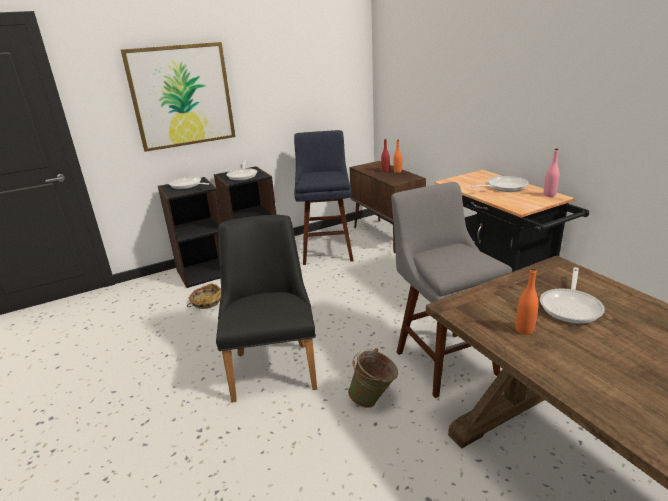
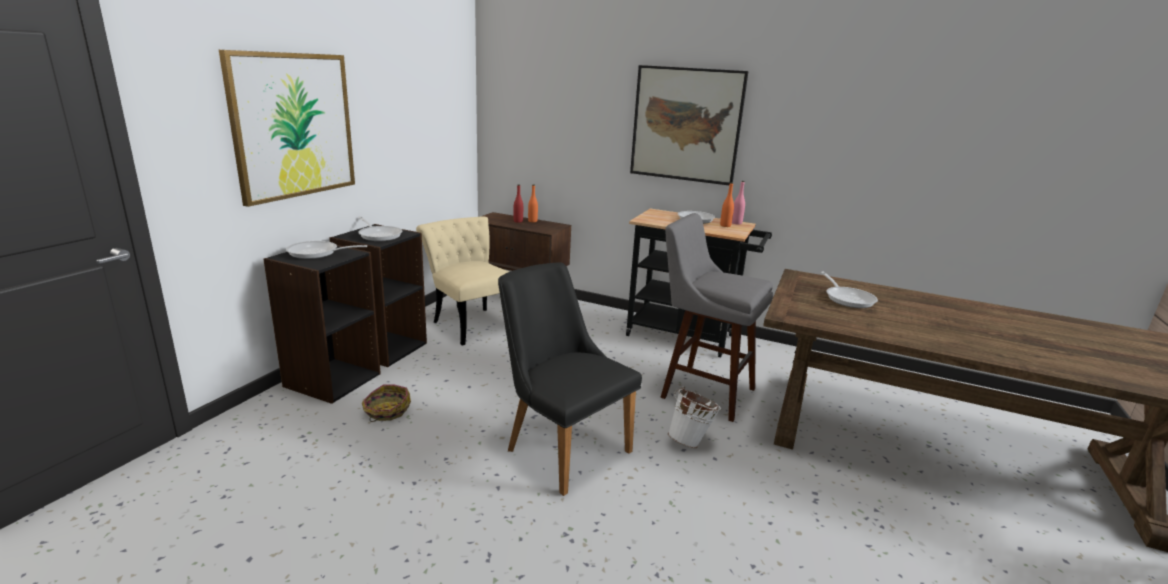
camera: 40 degrees left, 5 degrees down
blue stool [294,130,353,265] -> beige chair [416,216,510,345]
green bucket [348,348,398,408] -> white bucket [668,386,721,448]
orange bottle [516,267,539,335] -> orange bottle moved to [720,182,734,227]
none -> picture [630,65,749,185]

